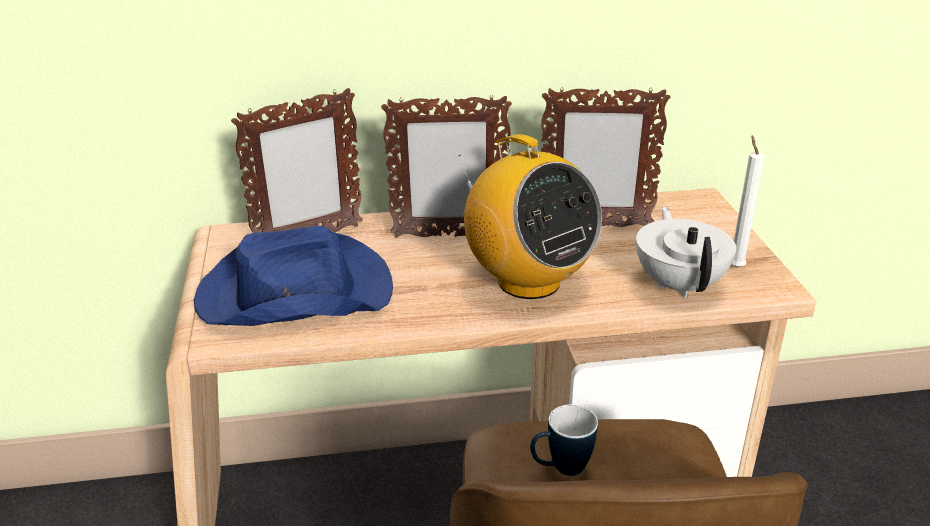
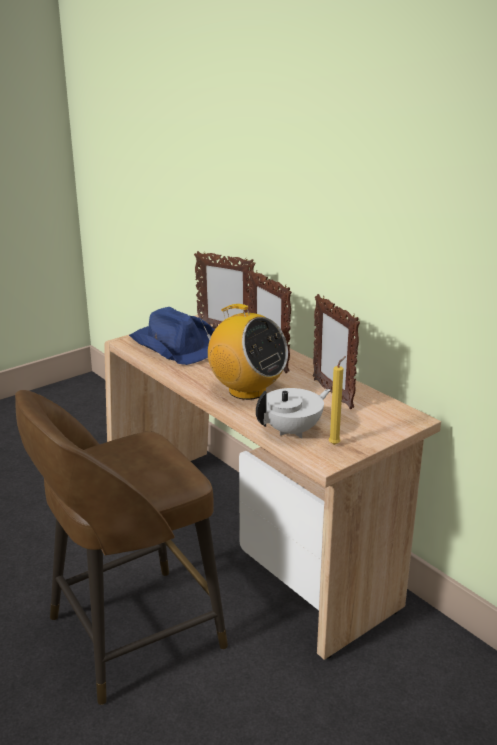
camera: 60 degrees right, 5 degrees down
radio [458,134,602,299] -> radio turned 75 degrees counterclockwise [201,304,288,400]
mug [530,404,598,476] -> none
white candle [732,136,765,268] -> yellow candle [329,356,346,445]

